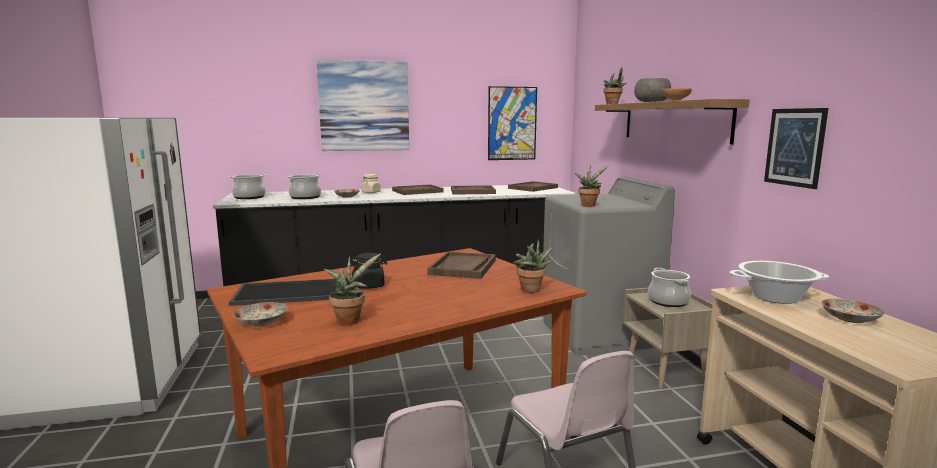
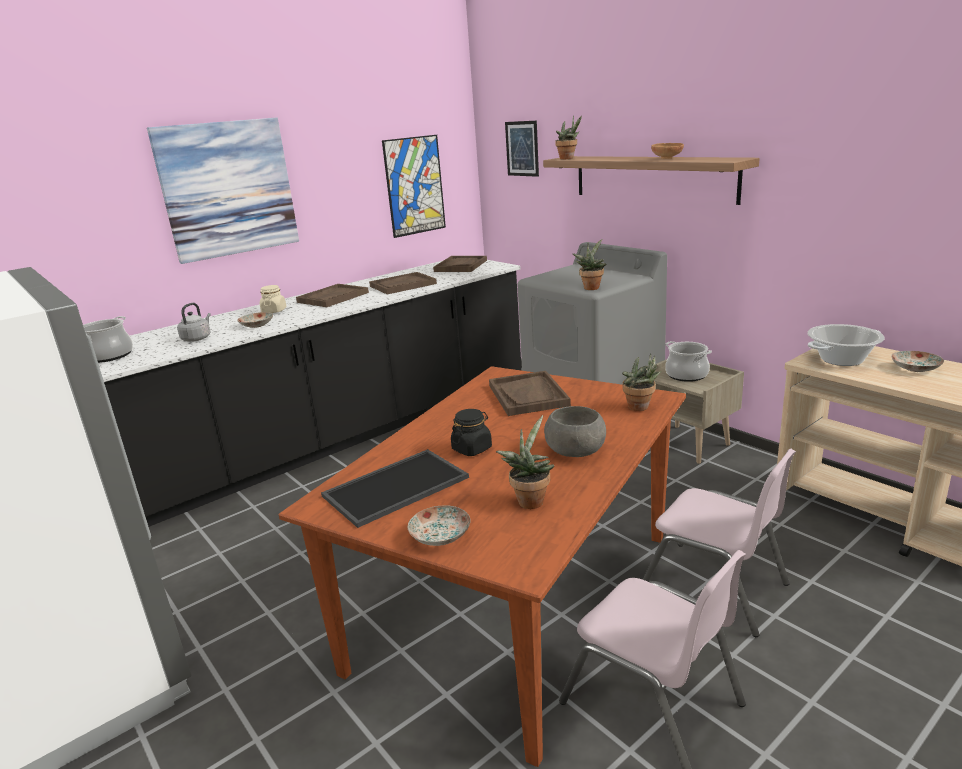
camera: 25 degrees left, 10 degrees up
cooking pot [286,174,321,199] -> grey kettle [177,303,211,342]
grey bowl [634,78,671,102] -> grey bowl moved to [544,406,606,457]
picture [764,108,828,189] -> picture moved to [505,121,539,177]

